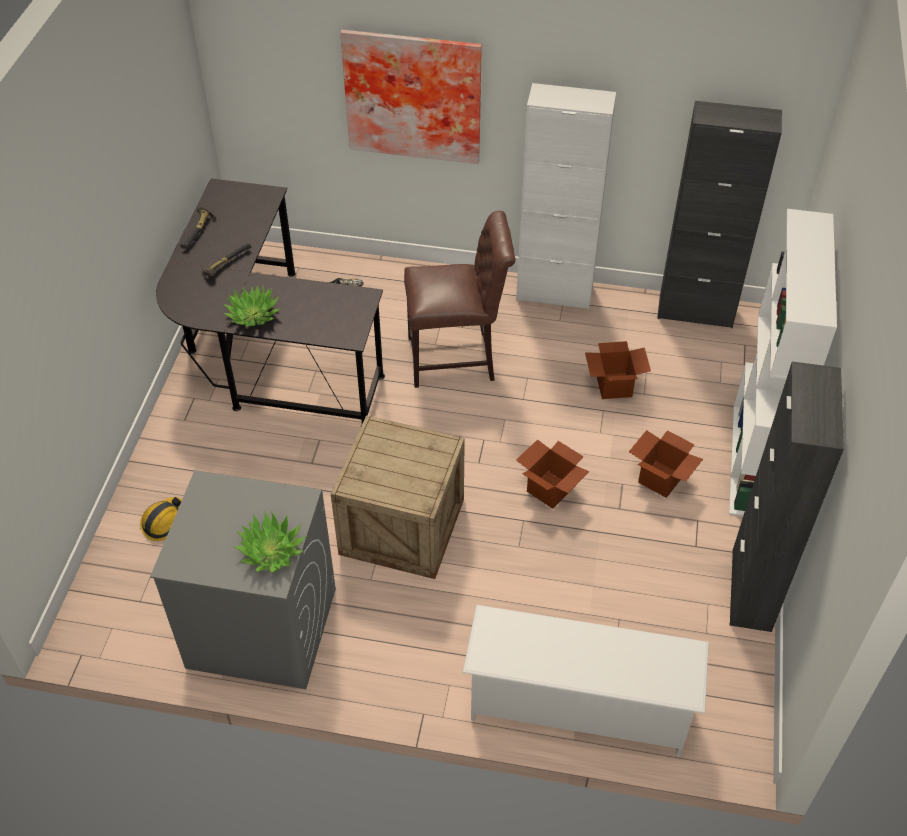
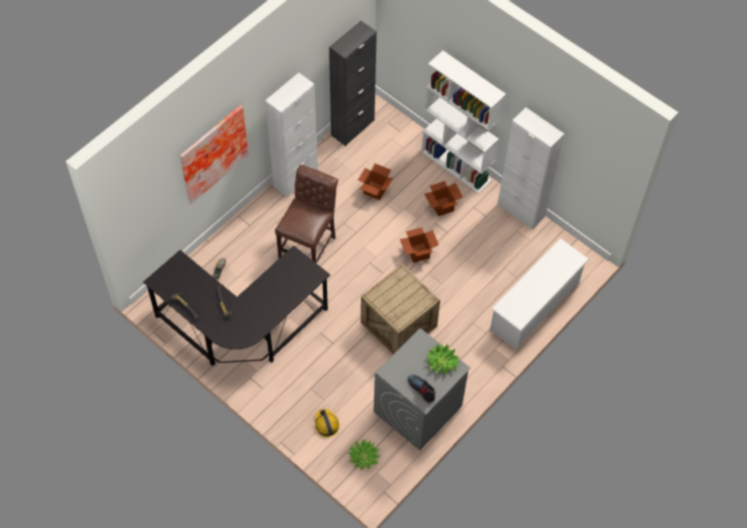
camera: 60 degrees left, 10 degrees up
potted plant [223,285,281,327] -> potted plant moved to [347,439,381,470]
black cabinet [730,362,844,632] -> white cabinet [497,108,564,230]
none -> boot [408,374,436,403]

